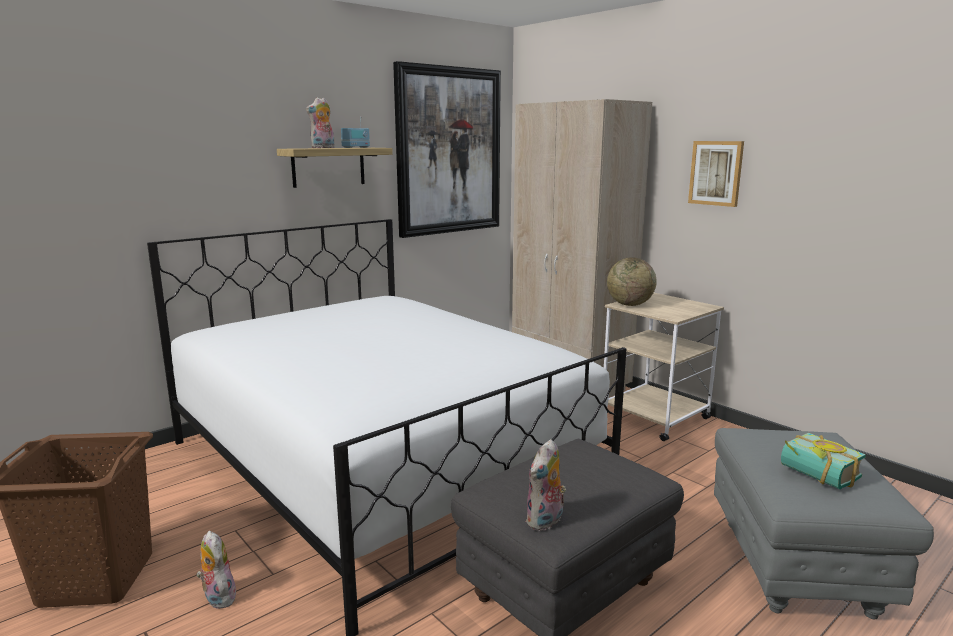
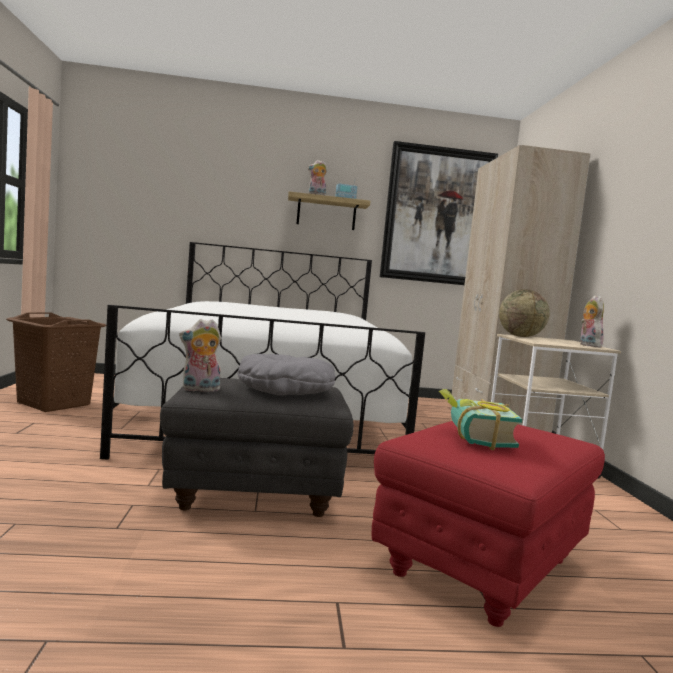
camera: 35 degrees right, 10 degrees down
plush toy [196,531,236,609] -> plush toy moved to [580,295,604,348]
picture [688,141,744,207] -> none
grey ottoman [714,428,934,619] -> red ottoman [372,421,605,627]
none -> grey pillow [237,354,335,396]

